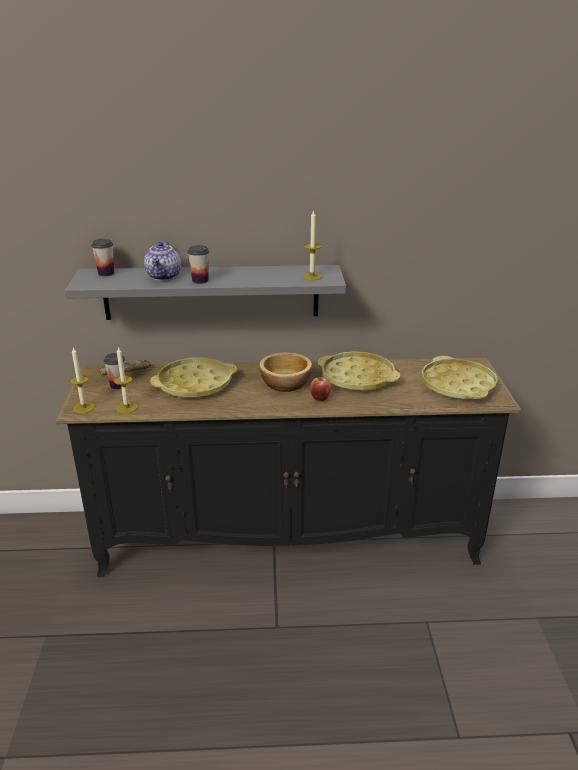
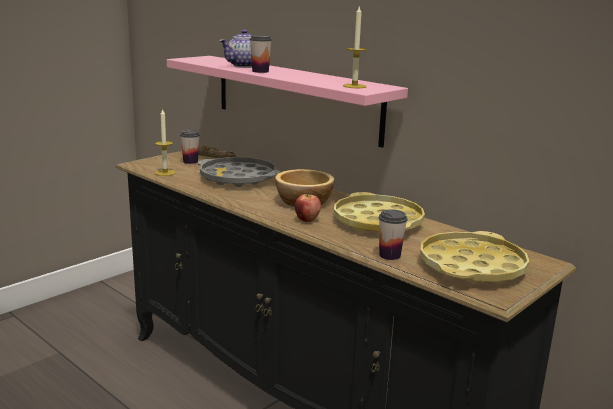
camera: 45 degrees right, 10 degrees down
grey shelf [64,265,346,320] -> pink shelf [167,56,408,148]
candle [70,347,95,413] -> none
cup [91,239,114,276] -> cup moved to [379,209,408,260]
yellow tray [150,358,237,398] -> grey tray [198,157,280,187]

